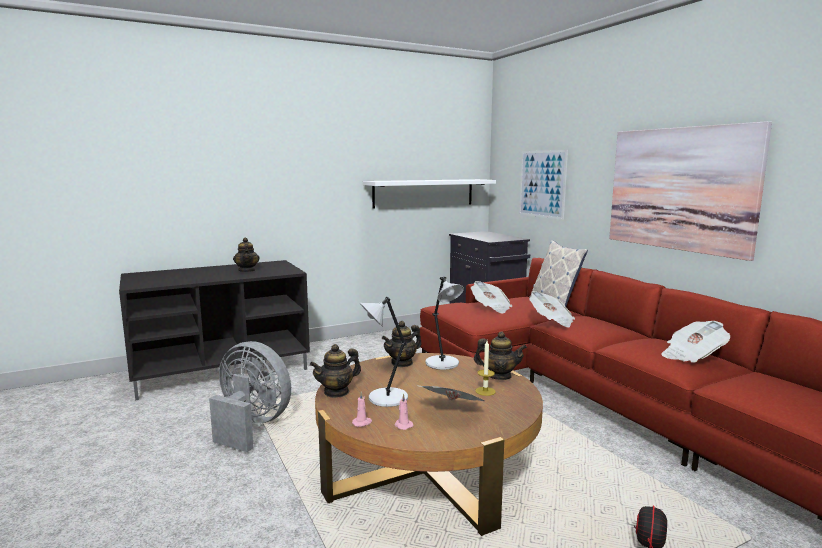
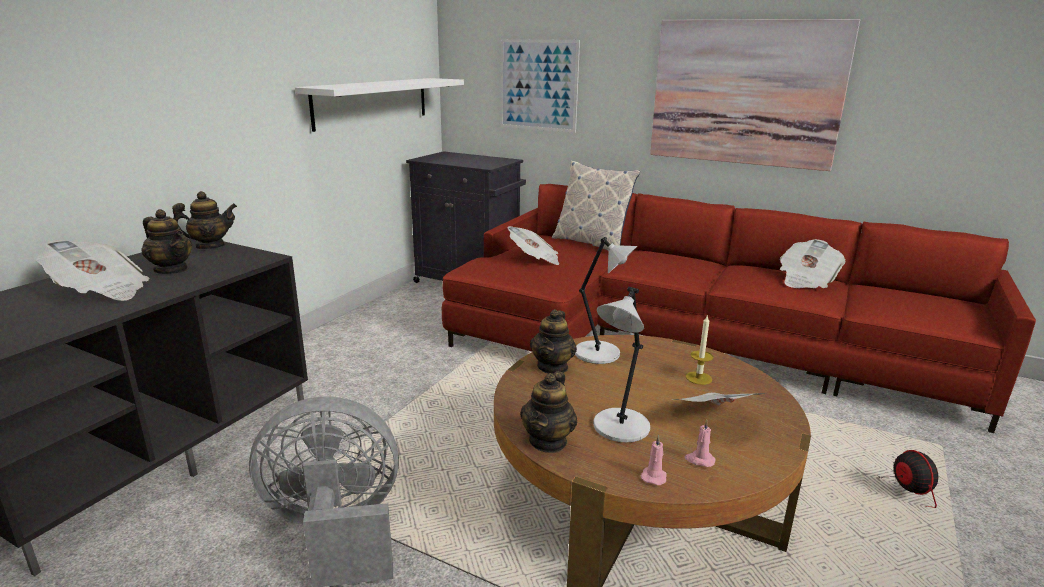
camera: 35 degrees left, 10 degrees up
teapot [474,331,527,380] -> teapot moved to [172,191,237,249]
newspaper [529,291,575,328] -> newspaper moved to [36,240,149,301]

